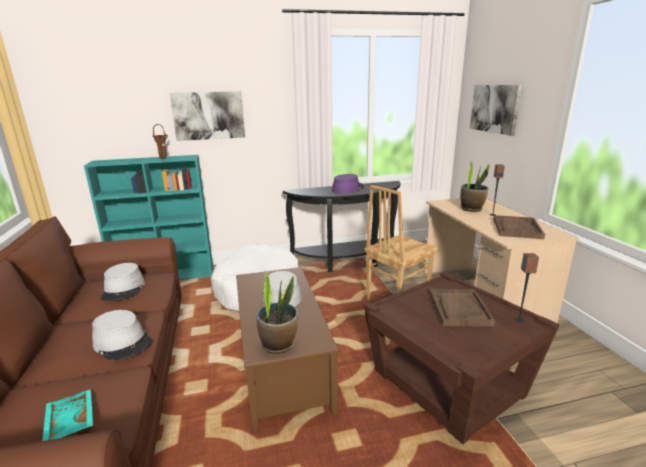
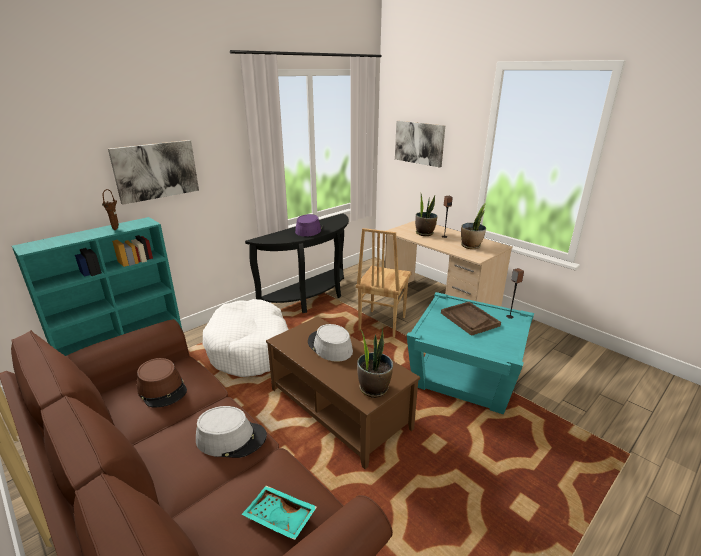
camera: 30 degrees left, 5 degrees up
grey hat [101,263,145,301] -> brown hat [137,358,187,407]
brown side table [363,272,560,444] -> turquoise side table [407,292,534,415]
brown tray [493,215,545,239] -> potted plant [461,203,486,249]

